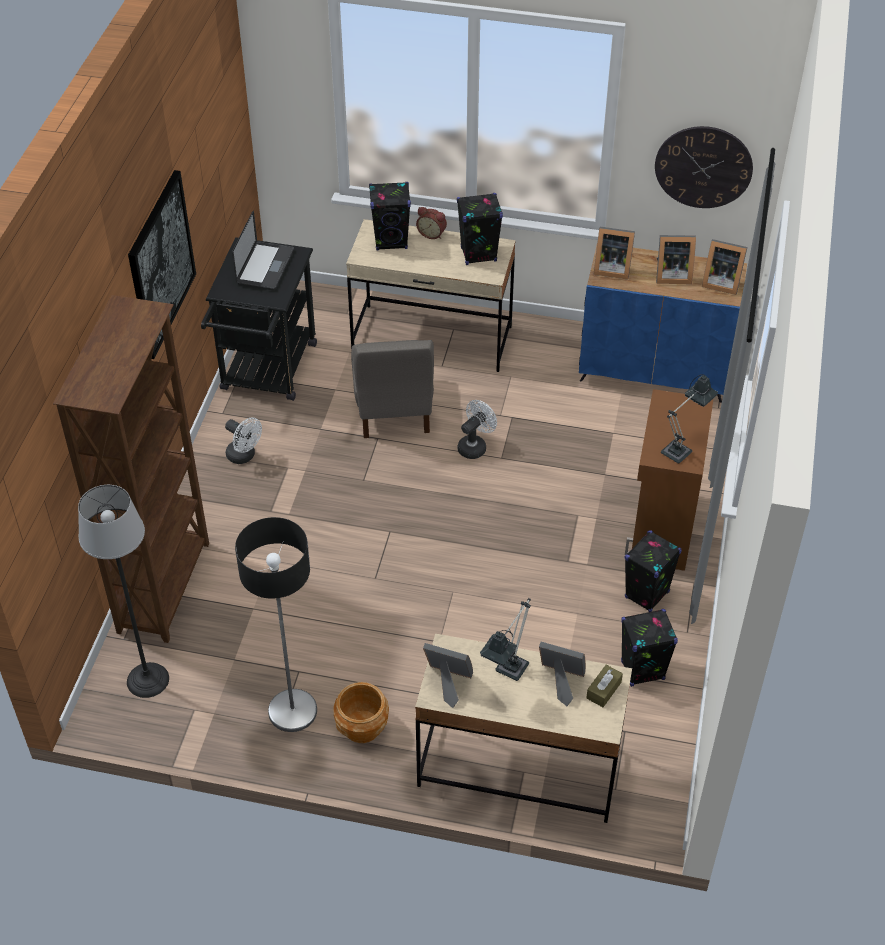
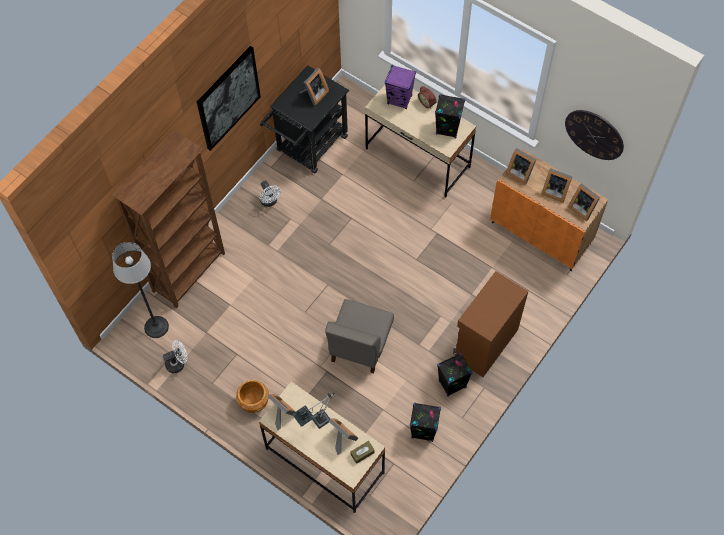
camera: 25 degrees right, 15 degrees up
laptop [232,211,294,291] -> picture frame [299,68,329,106]
floor lamp [235,517,317,732] -> none
grey chair [351,340,434,438] -> grey chair moved to [325,299,394,374]
black speaker [369,182,411,251] -> purple speaker [385,65,416,109]
white fan [458,400,497,459] -> white fan moved to [163,340,187,373]
blue cabinet [579,246,747,403] -> orange cabinet [490,149,608,271]
table lamp [661,374,718,464] -> none

